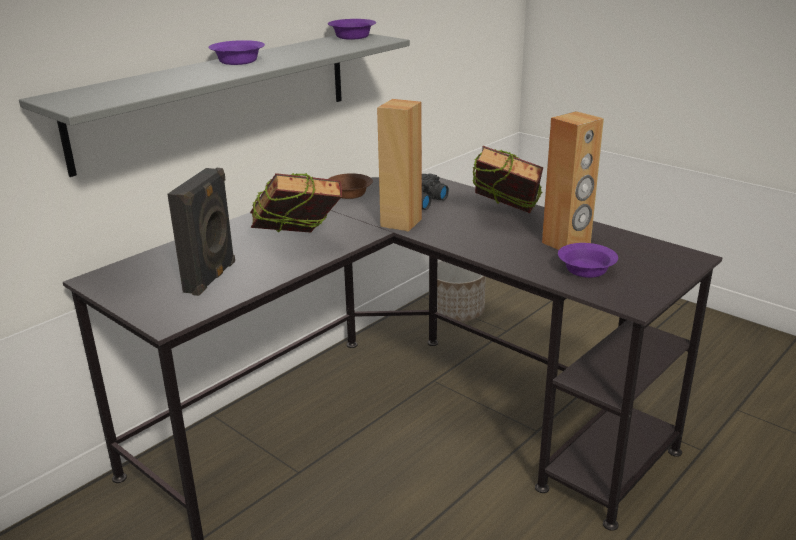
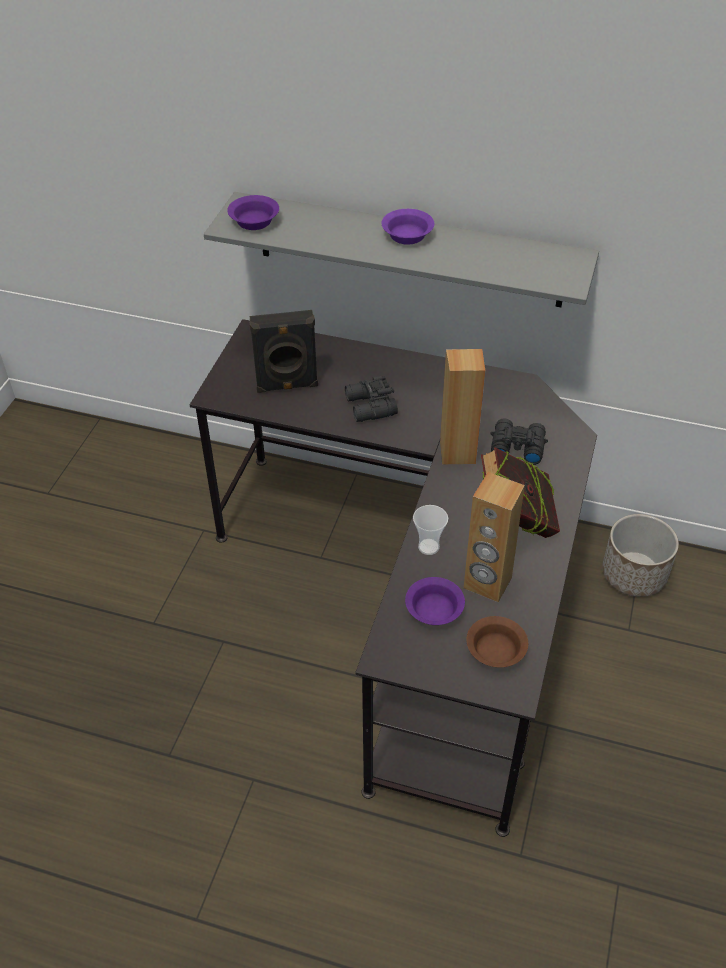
camera: 65 degrees right, 20 degrees up
book [250,173,342,233] -> black binoculars [345,376,398,422]
purple bowl [328,19,376,40] -> purple bowl moved to [227,195,279,230]
brown bowl [329,173,373,199] -> brown bowl moved to [466,616,528,667]
none -> cup [413,505,448,555]

